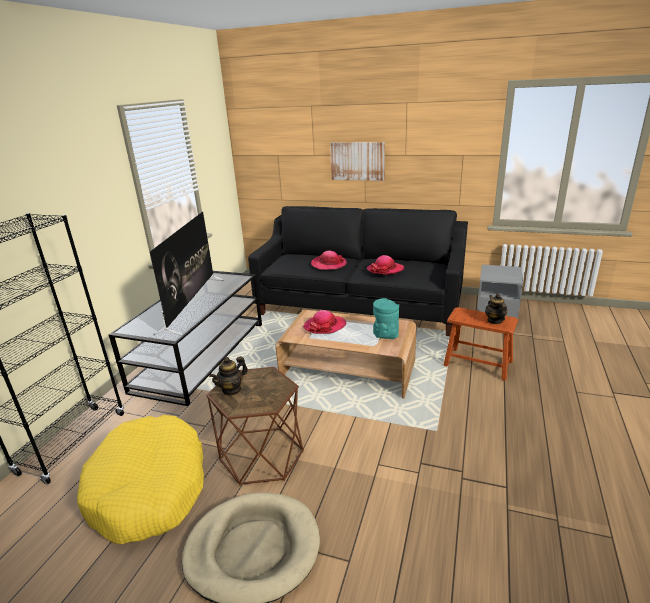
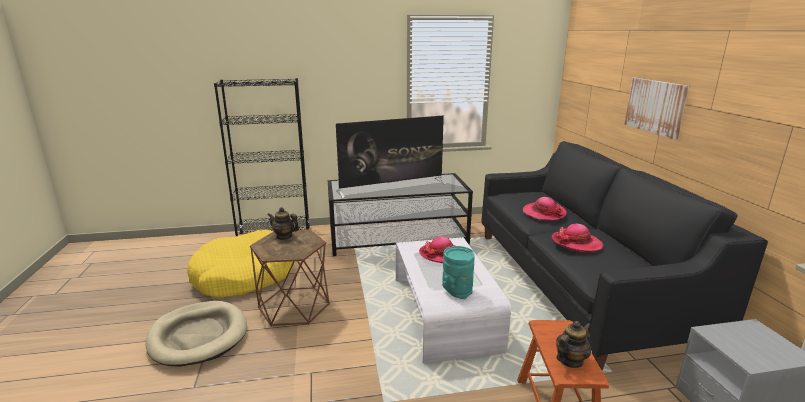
camera: 60 degrees right, 5 degrees down
brown coffee table [275,310,417,399] -> white coffee table [396,237,511,363]

